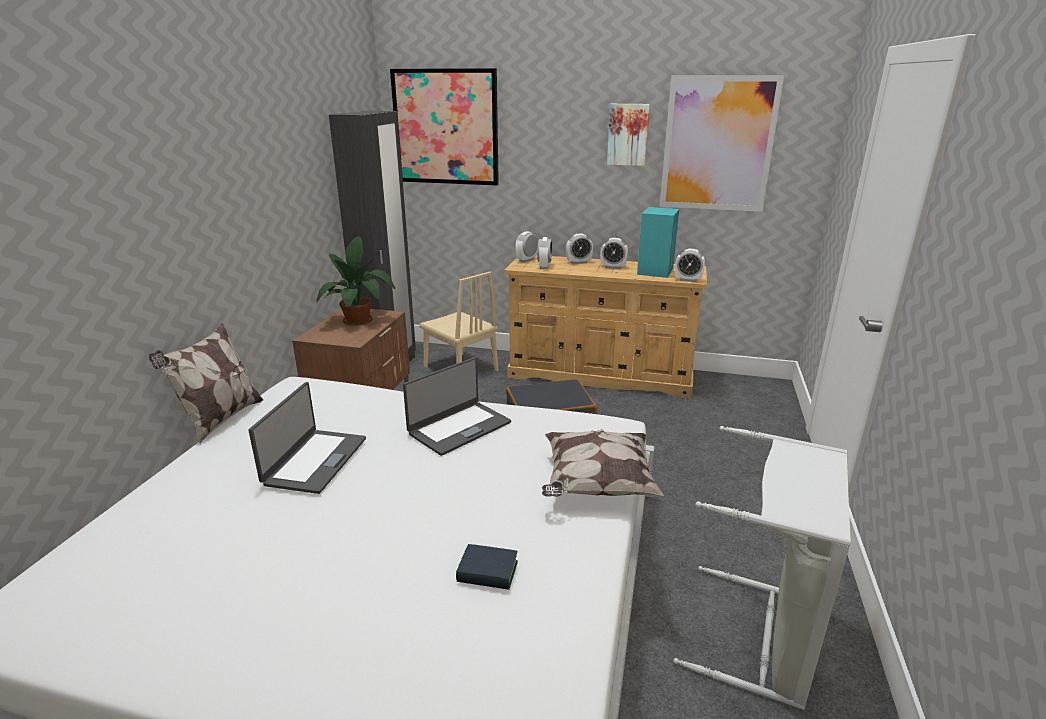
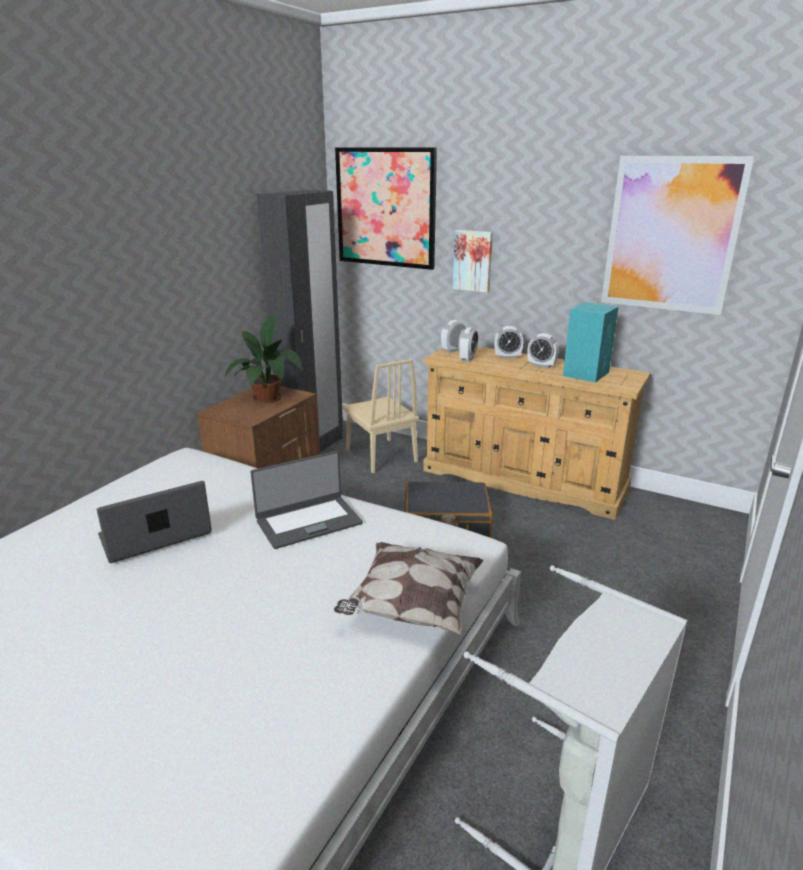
camera: 15 degrees right, 0 degrees up
pillow [148,323,263,443] -> none
laptop [248,382,366,494] -> laptop turned 150 degrees counterclockwise [97,481,212,563]
book [456,544,518,590] -> none
picture [607,104,650,166] -> picture moved to [453,230,493,293]
alarm clock [675,249,705,282] -> none

